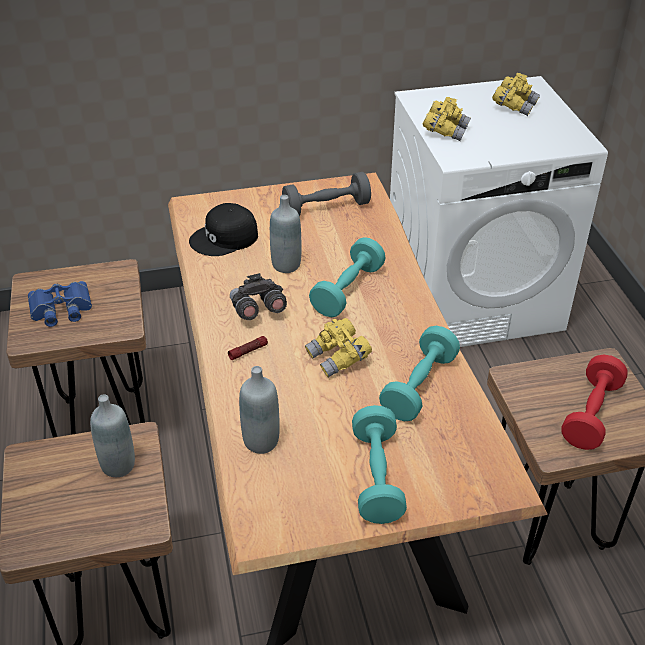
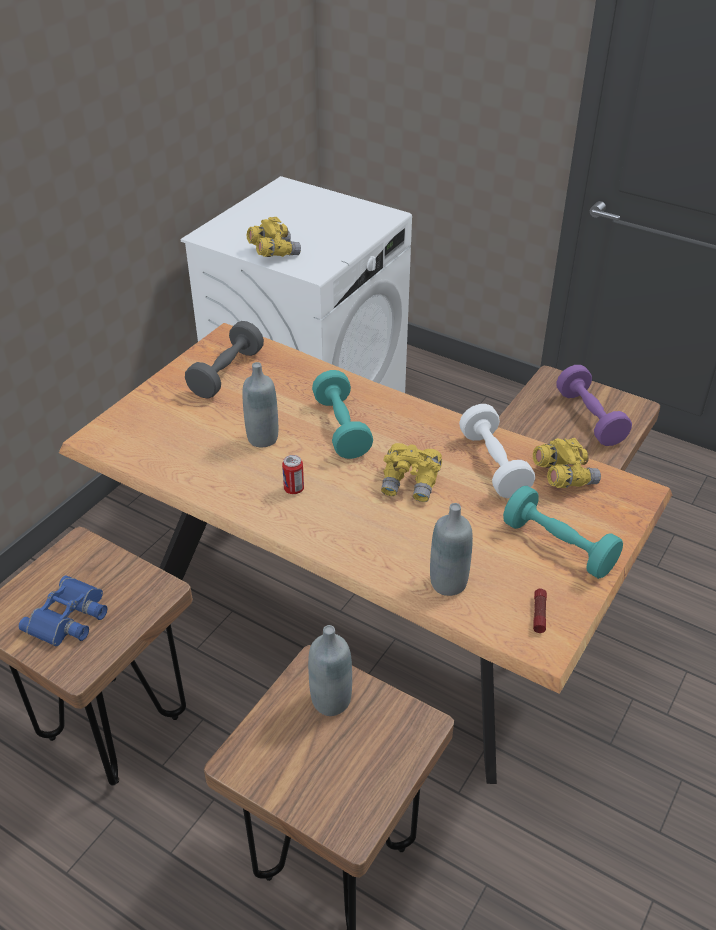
camera: 45 degrees left, 0 degrees up
black cap [189,203,258,256] -> none
flashlight [228,336,268,360] -> flashlight moved to [533,588,547,633]
grey binoculars [230,273,287,320] -> can [282,455,304,494]
turquoise dumbbell [379,326,460,421] -> white dumbbell [459,404,535,498]
yellow binoculars [492,73,540,116] -> yellow binoculars moved to [533,438,601,488]
red dumbbell [561,355,627,450] -> purple dumbbell [556,365,632,446]

